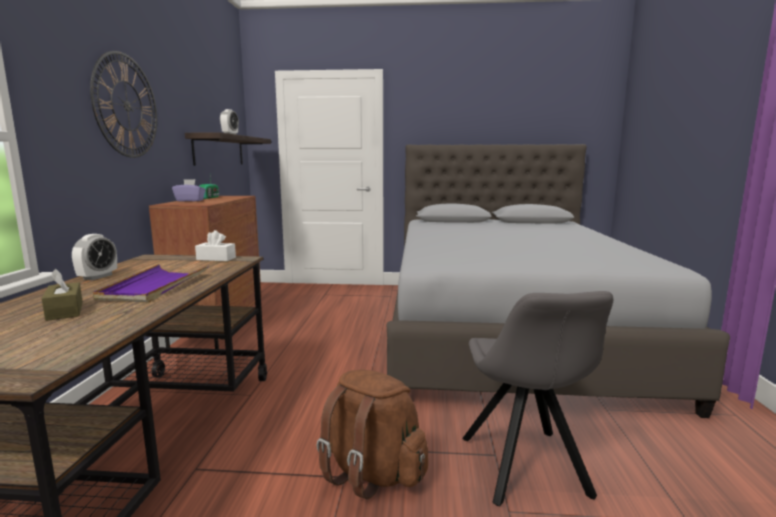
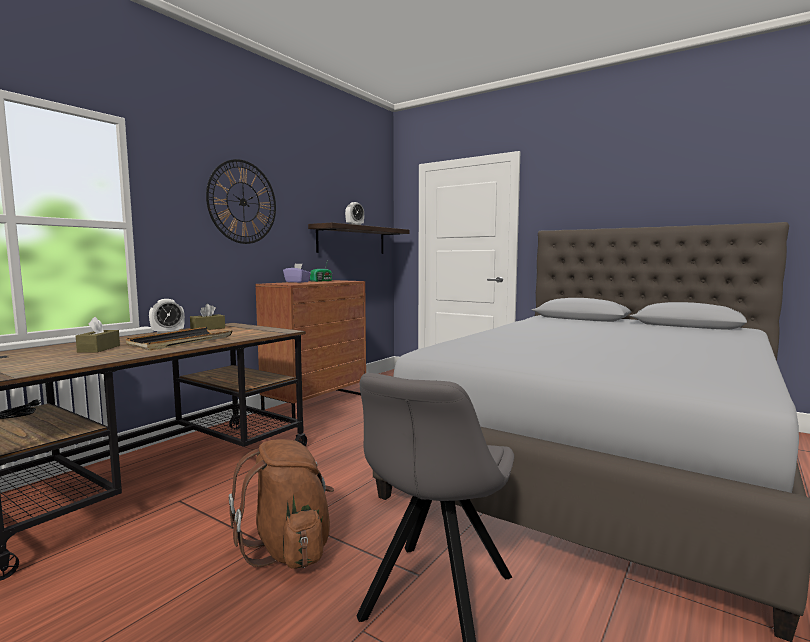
camera: 30 degrees right, 5 degrees down
purple tray [93,264,209,302] -> black tray [126,327,232,350]
white tissue box [195,230,236,261] -> none
none -> brown tissue box [190,304,225,330]

